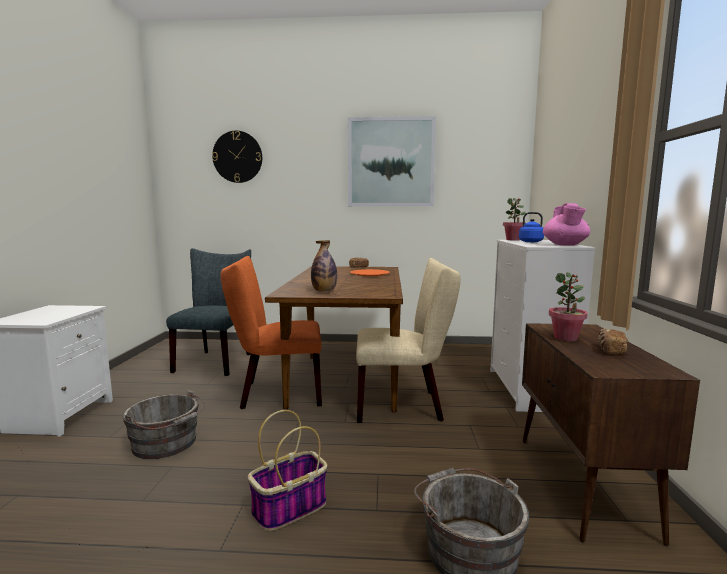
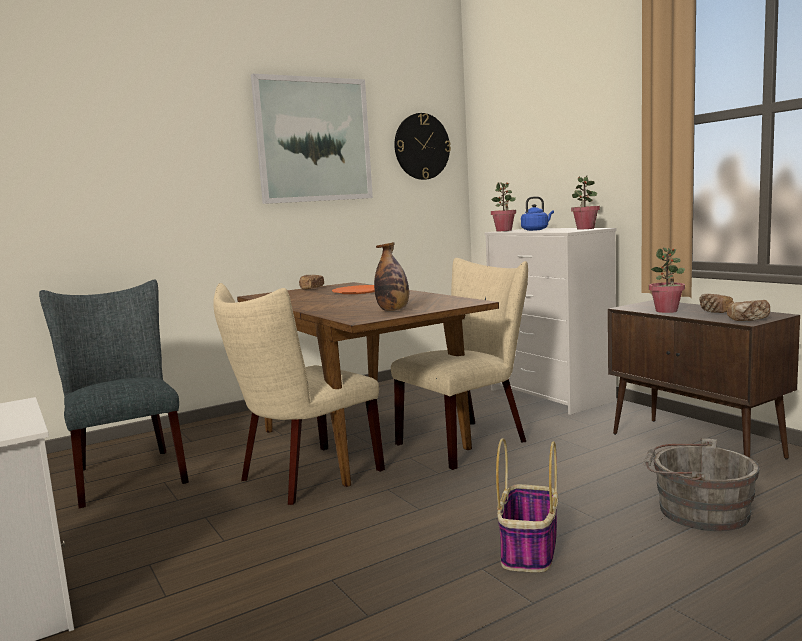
camera: 35 degrees left, 0 degrees up
grey bucket [123,390,205,459] -> none
wall clock [212,131,262,183] -> wall clock moved to [394,113,451,180]
orange chair [220,256,322,409] -> beige chair [213,283,385,505]
pink teapot [543,203,590,246] -> potted plant [571,175,600,229]
none -> bread [727,300,770,321]

